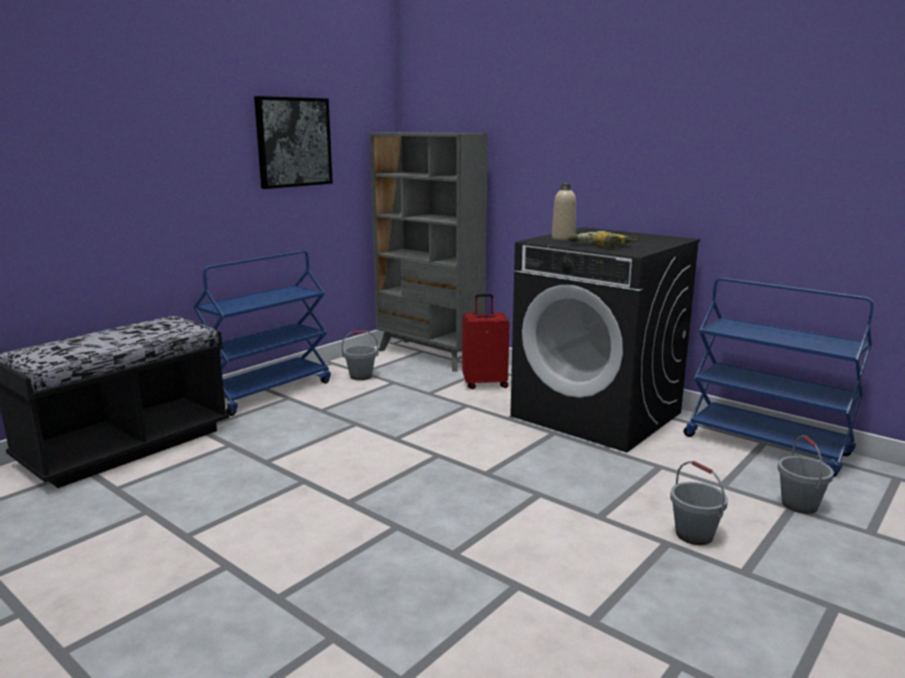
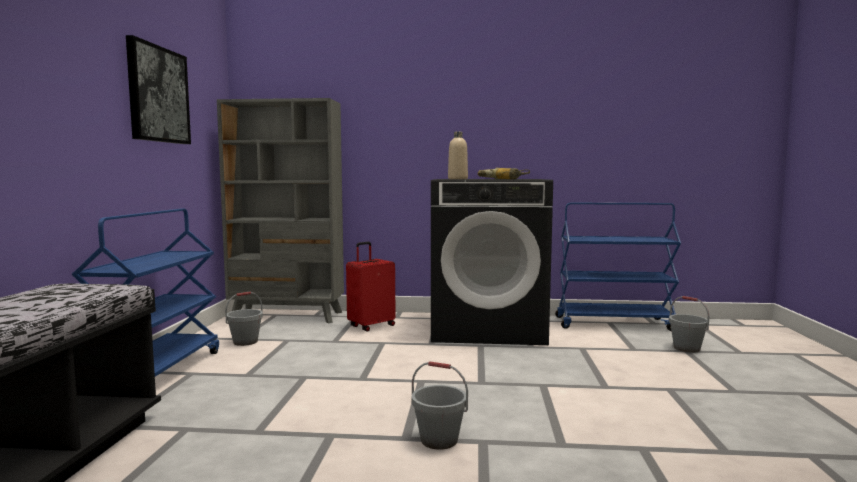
camera: 35 degrees left, 10 degrees down
grey bucket [670,461,728,545] -> grey bucket moved to [412,361,468,450]

